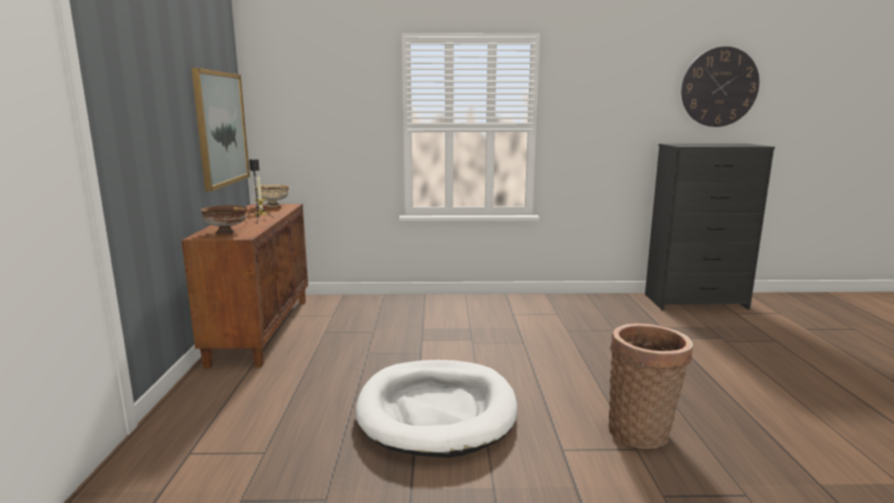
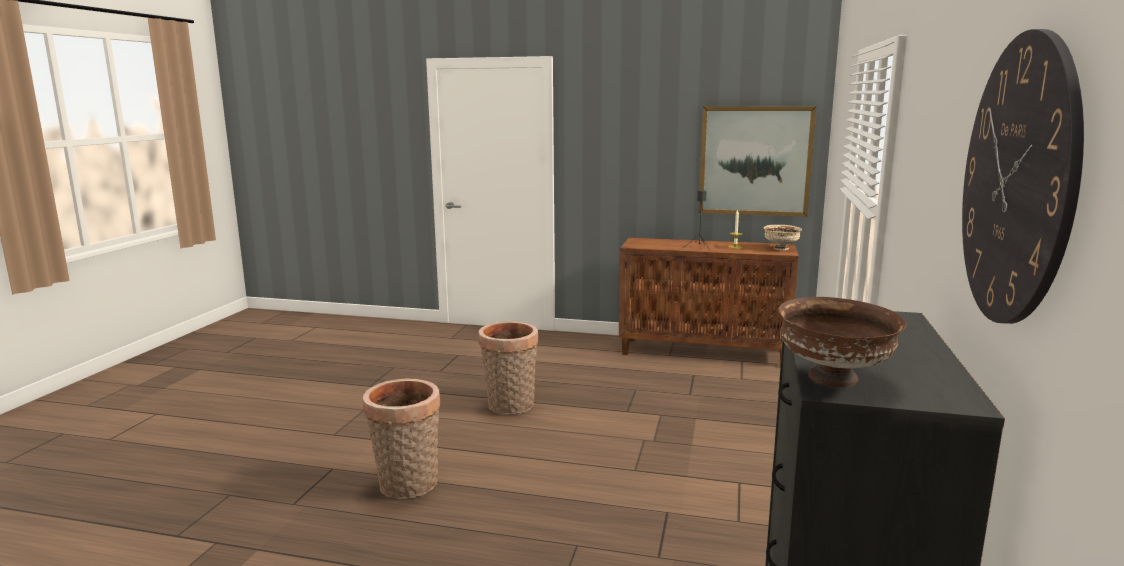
camera: 105 degrees right, 0 degrees up
brown bowl [200,205,247,235] -> brown bowl moved to [778,297,906,387]
white dog bed [356,360,518,458] -> basket [478,321,538,414]

